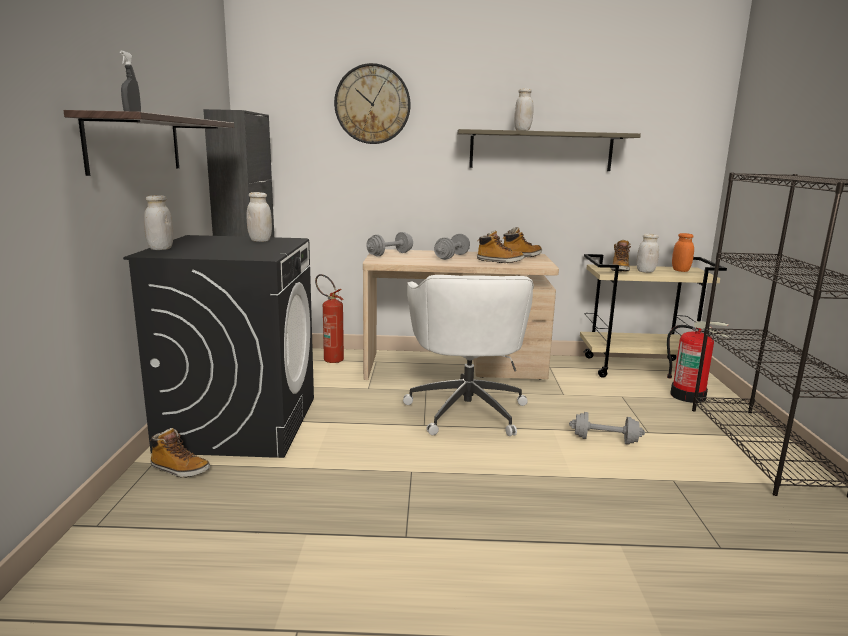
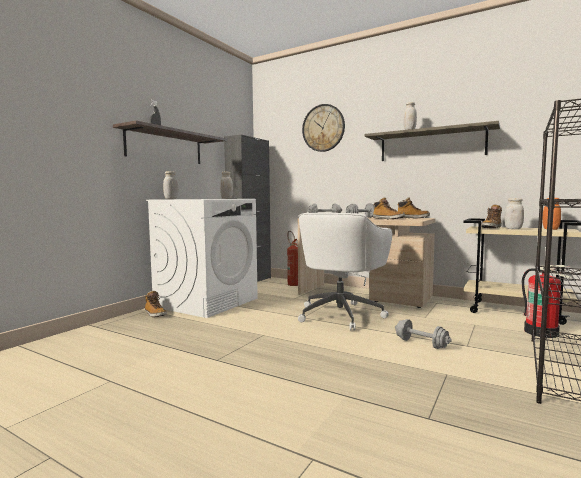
camera: 30 degrees right, 10 degrees down
black washing machine [123,235,314,458] -> white washing machine [146,199,258,318]

